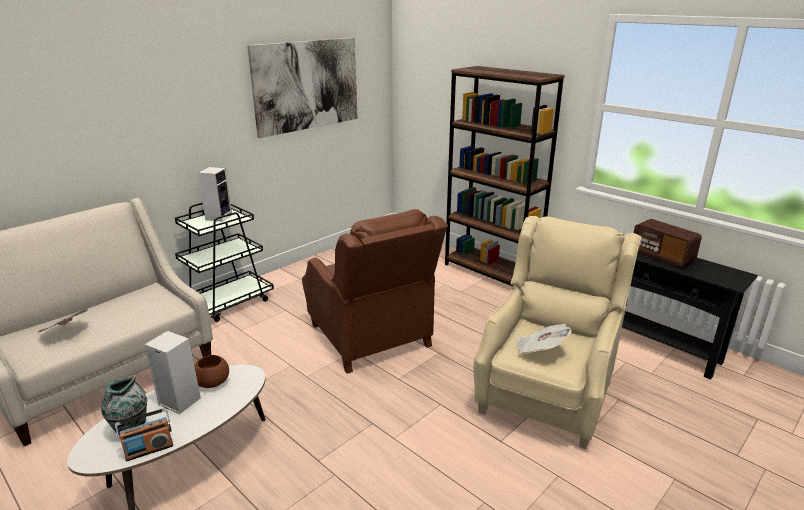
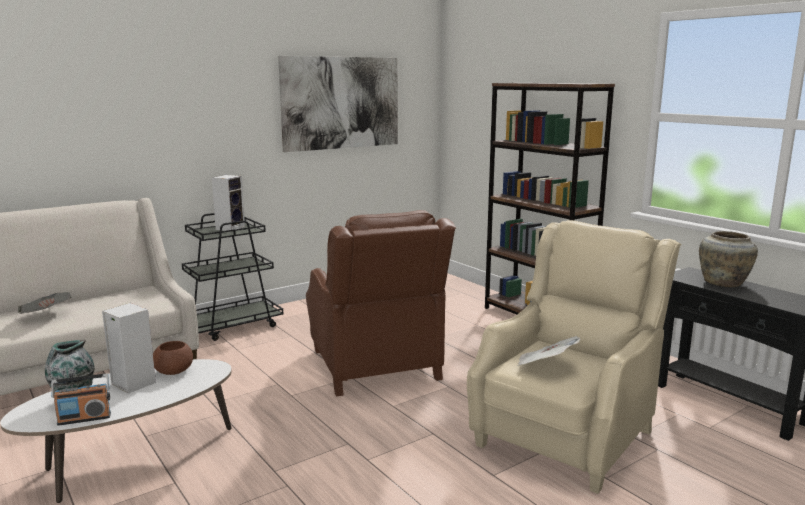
camera: 10 degrees right, 10 degrees down
radio [634,219,702,267] -> beige vase [699,231,758,287]

